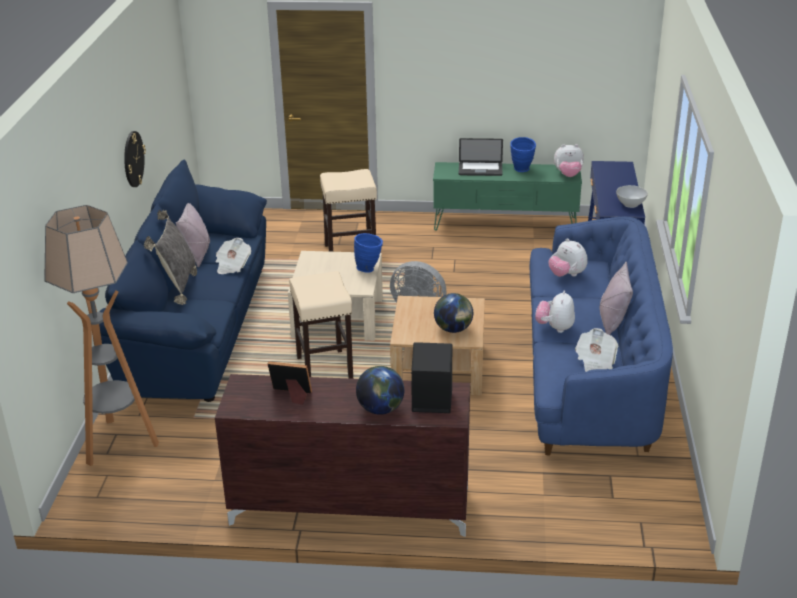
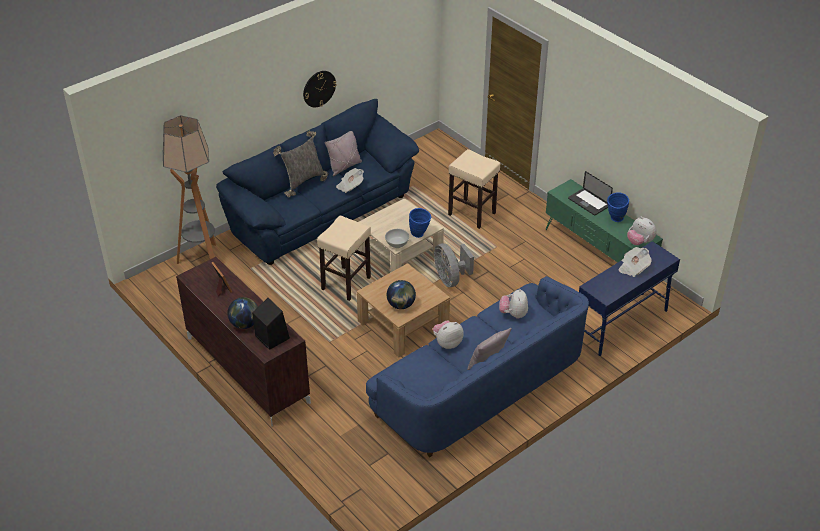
camera: 45 degrees right, 10 degrees up
newspaper [575,328,618,372] -> newspaper moved to [619,247,652,277]
white bowl [616,185,648,208] -> white bowl moved to [385,229,409,248]

